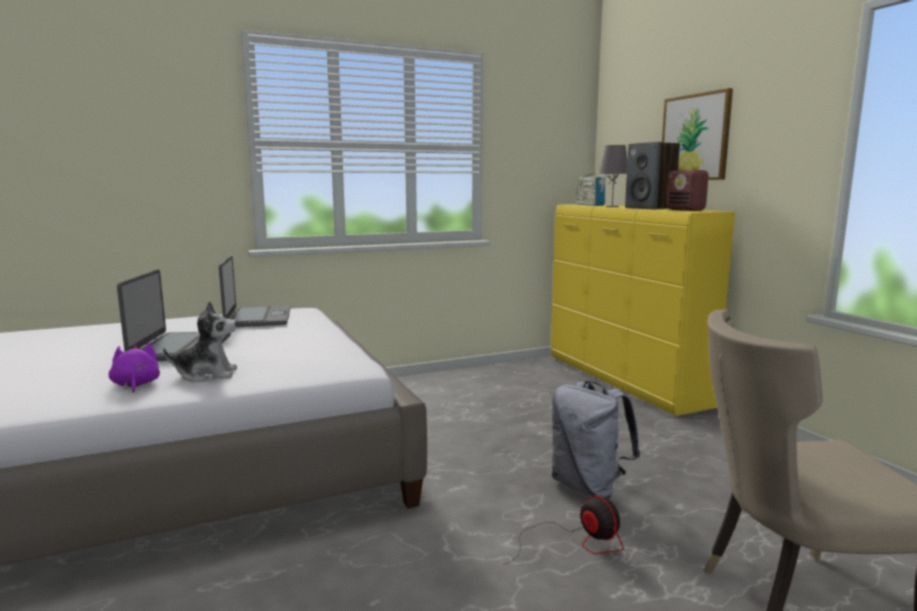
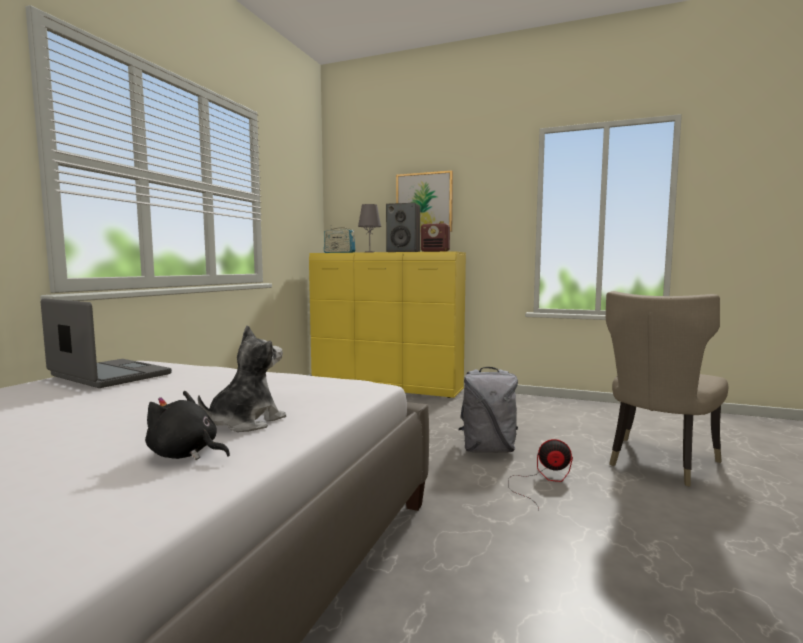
camera: 45 degrees left, 5 degrees down
purple plush toy [109,343,160,393] -> black plush toy [145,391,230,460]
laptop [117,269,231,361] -> none

